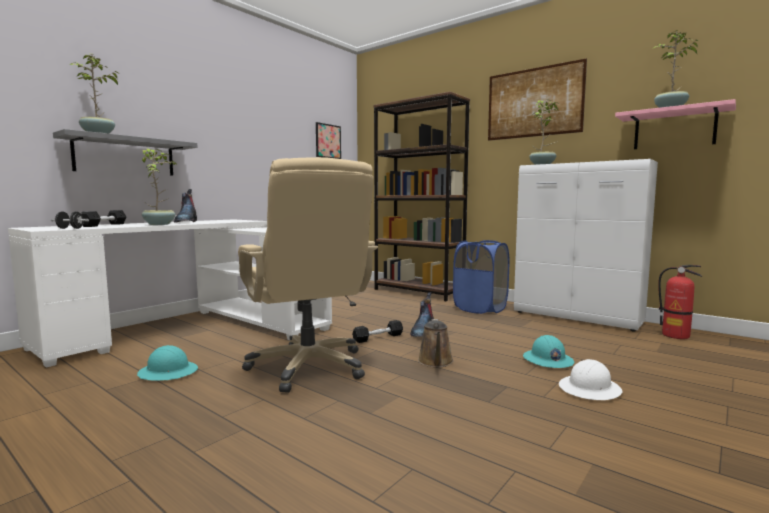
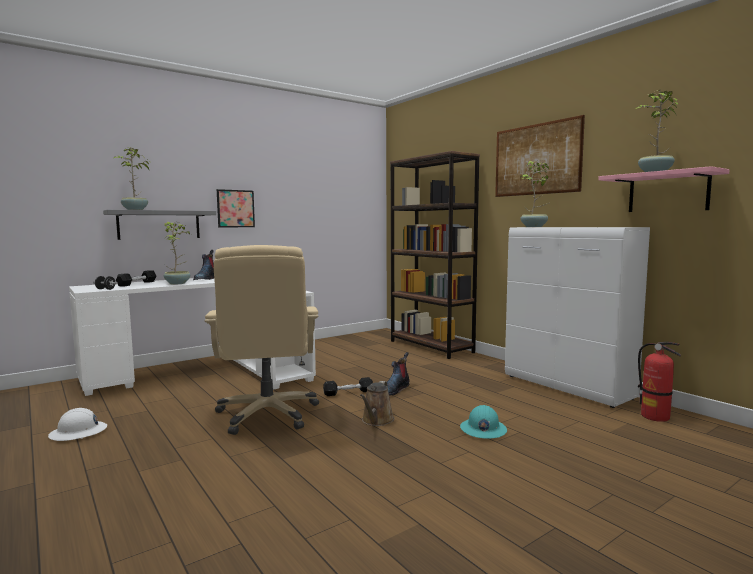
camera: 15 degrees right, 0 degrees up
turquoise hard hat [137,345,198,381] -> none
picture [316,122,341,159] -> picture moved to [217,189,255,228]
blue laundry basket [453,240,509,314] -> none
white hard hat [559,359,622,400] -> white hard hat moved to [48,408,107,441]

